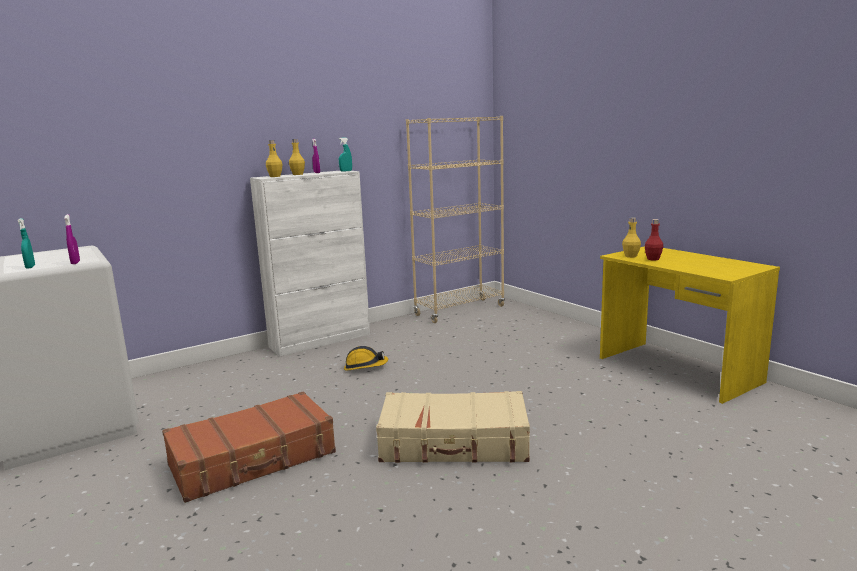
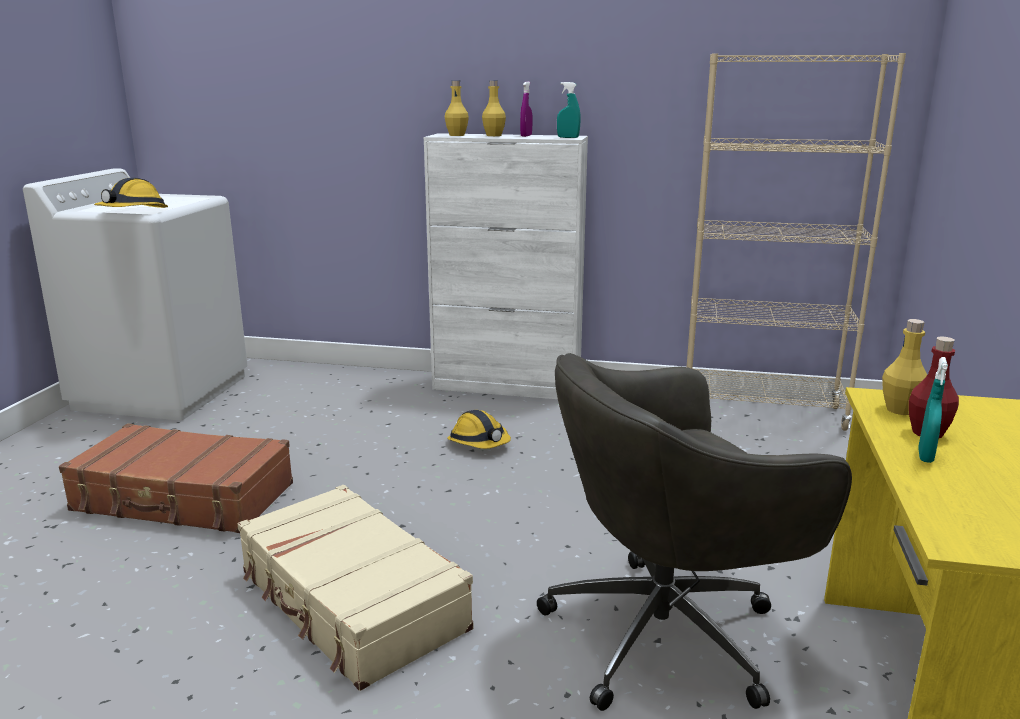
camera: 45 degrees right, 5 degrees up
turquoise spray bottle [18,218,35,269] -> turquoise spray bottle moved to [918,357,948,463]
purple spray bottle [64,214,80,264] -> hard hat [94,178,168,208]
none -> grey office chair [537,353,852,711]

